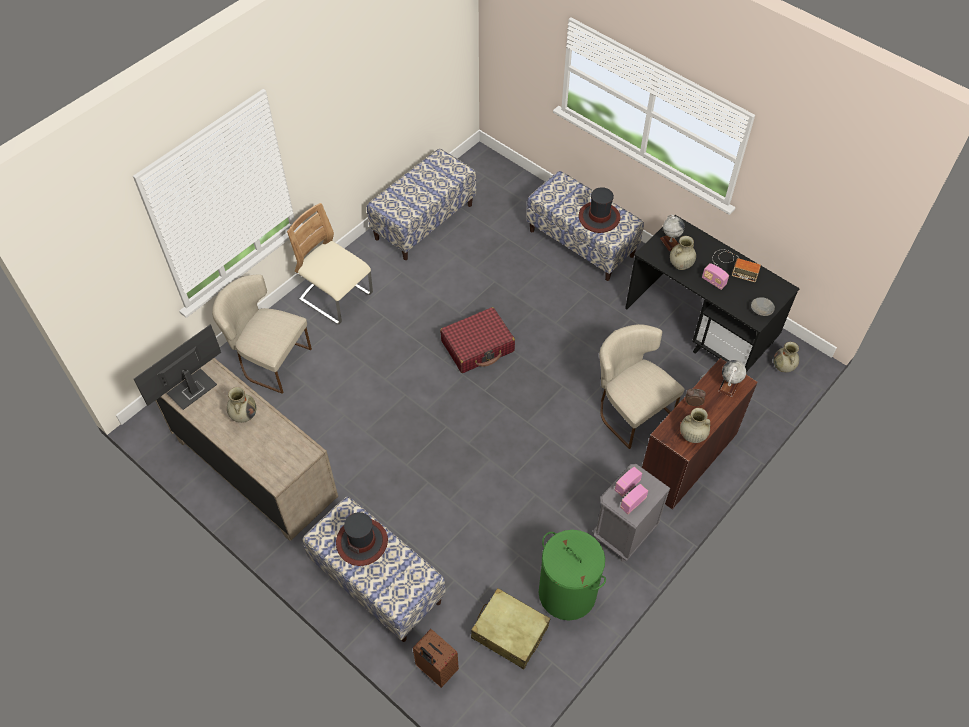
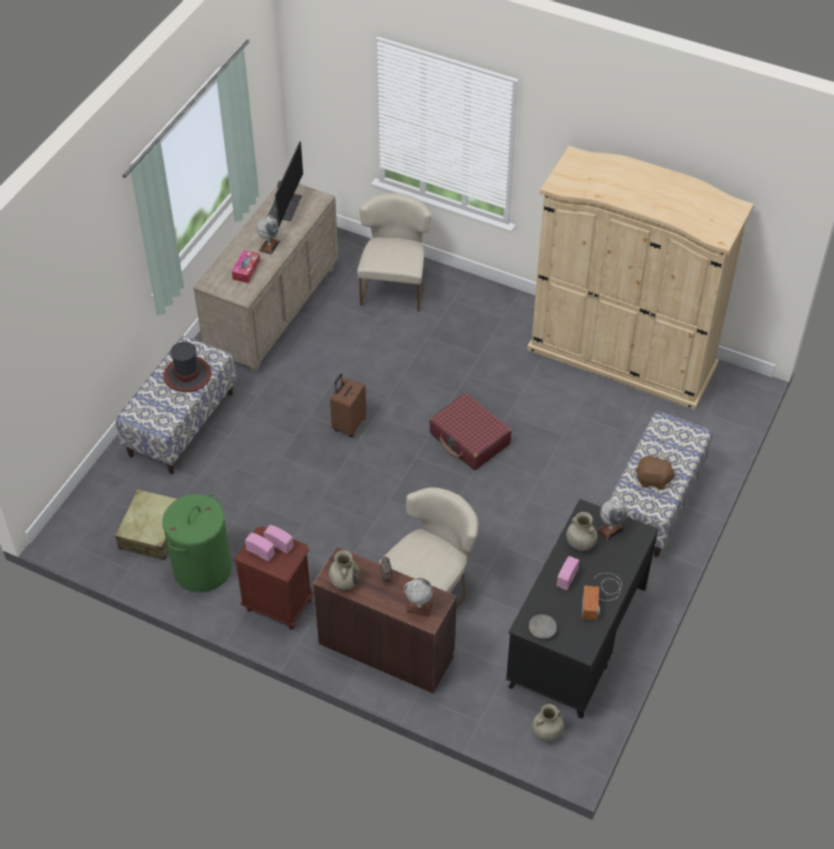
camera: 75 degrees right, 5 degrees down
monitor [134,325,221,410] -> monitor turned 75 degrees clockwise [267,141,303,227]
beige vase [227,387,256,423] -> globe [256,215,280,255]
beige chair [287,203,373,324] -> none
bench [367,148,476,260] -> beige wardrobe [527,146,754,410]
brown suitcase [413,629,459,688] -> brown suitcase moved to [330,374,366,437]
hat [579,187,621,233] -> brown plush toy [636,456,676,490]
grey nightstand [593,464,671,562] -> brown nightstand [234,526,313,630]
none -> tissue box [232,250,260,283]

